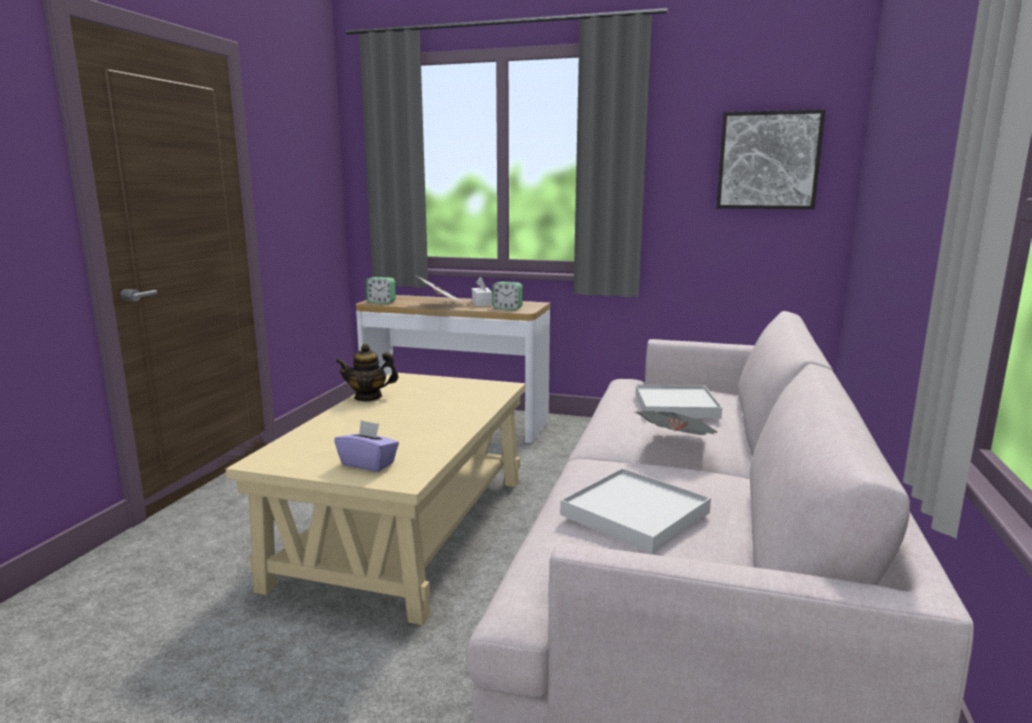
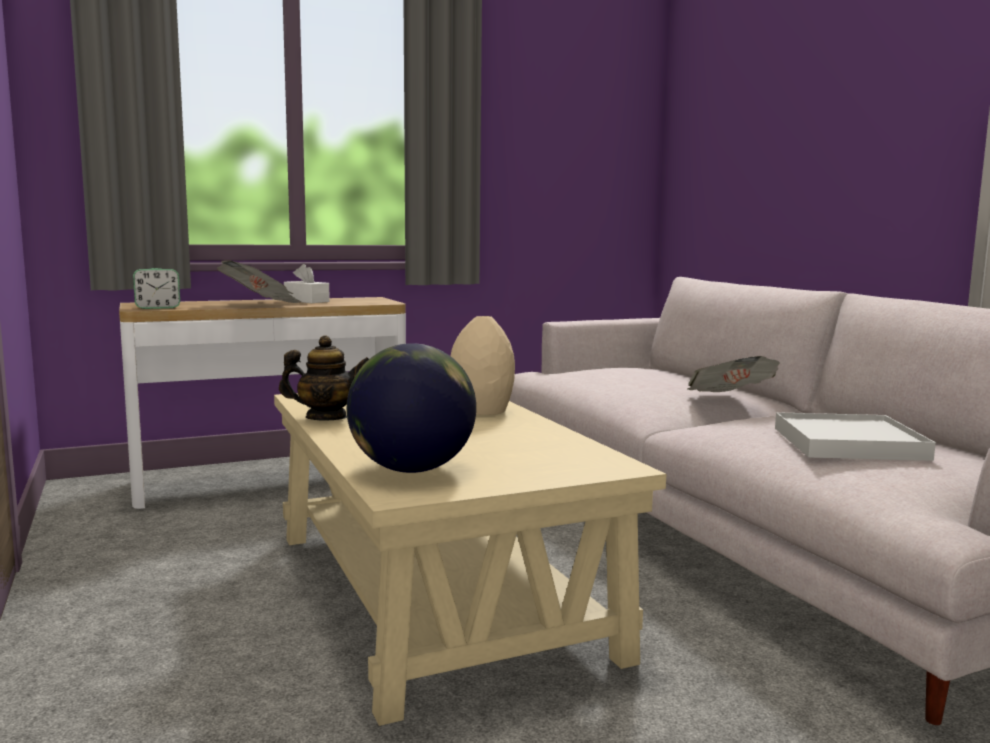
camera: 40 degrees left, 5 degrees down
purple tissue box [334,420,399,472] -> none
teapot [336,344,399,401] -> teapot turned 135 degrees counterclockwise [279,335,369,420]
alarm clock [492,282,523,310] -> none
white tray [635,385,722,419] -> none
picture [716,109,825,209] -> none
none -> globe [347,343,476,473]
none -> beige vase [451,316,515,415]

